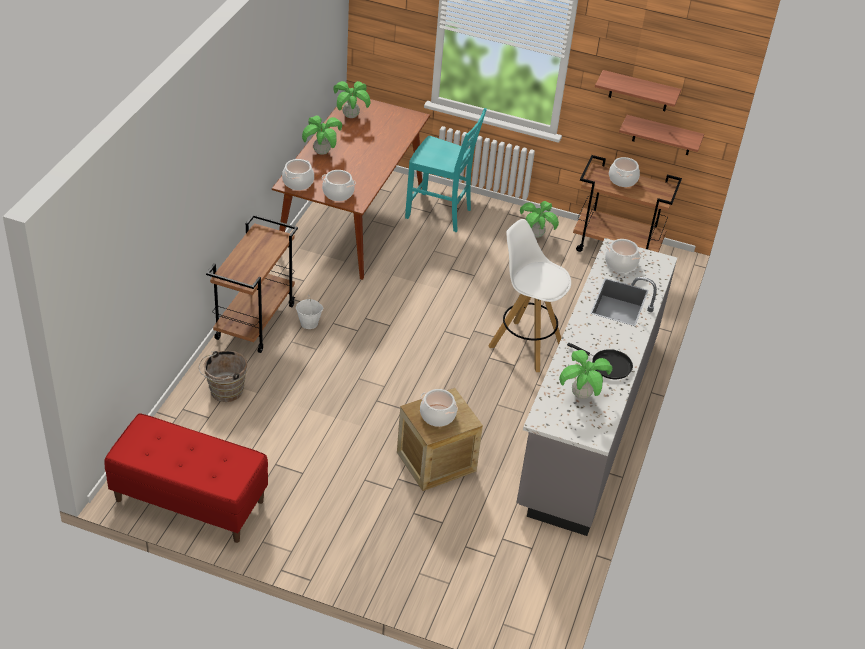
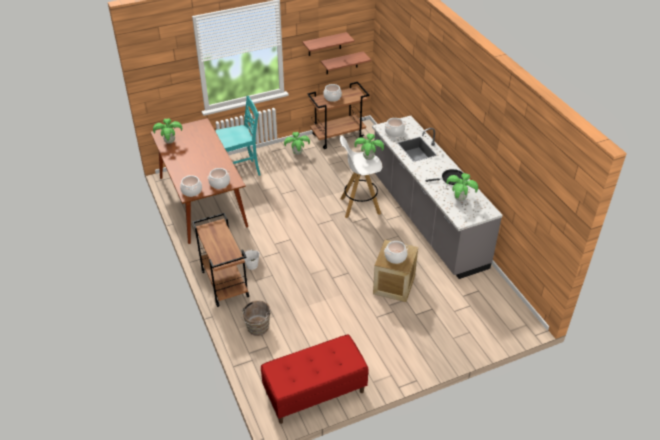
camera: 40 degrees left, 0 degrees up
potted plant [302,116,342,155] -> potted plant moved to [354,134,384,160]

